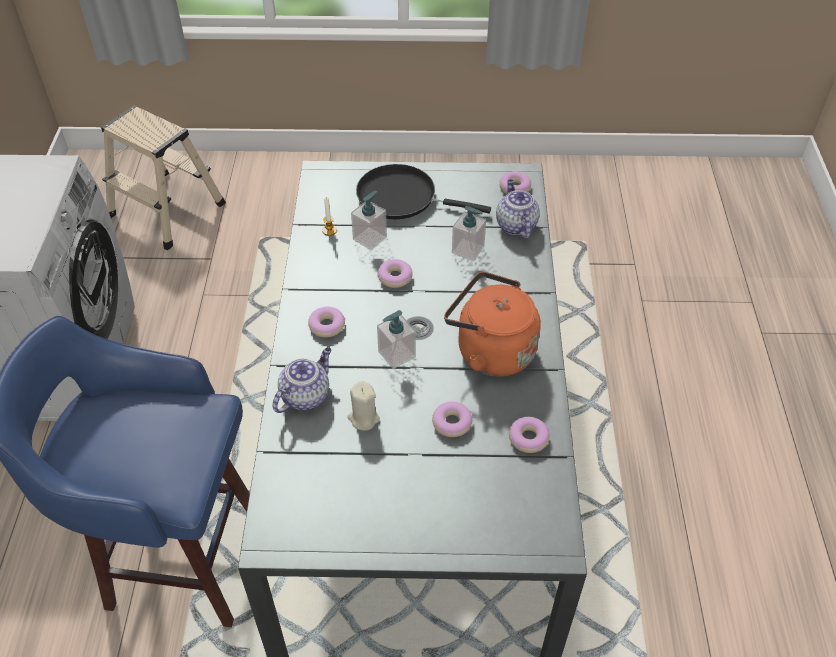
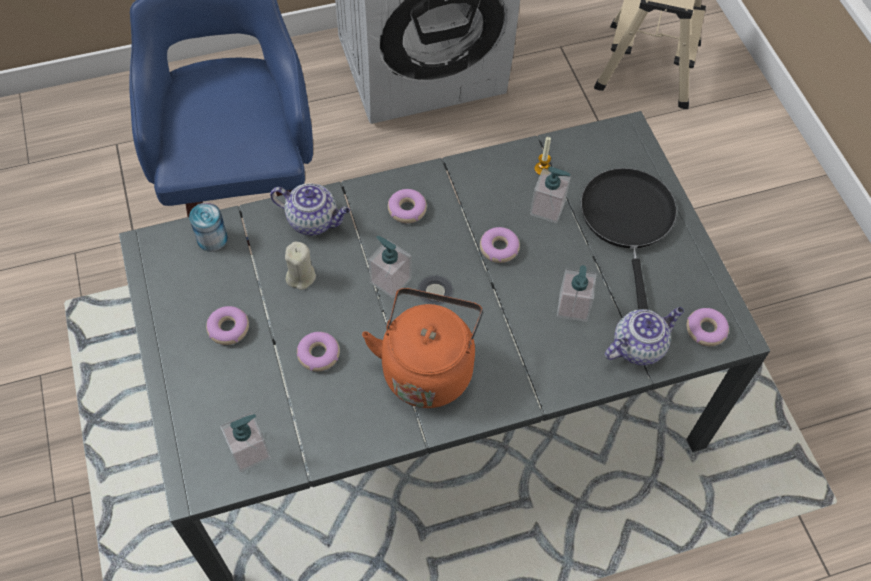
camera: 70 degrees right, 10 degrees up
donut [509,417,550,453] -> donut moved to [206,306,249,345]
none -> can [189,203,228,252]
none -> soap dispenser [220,412,271,472]

